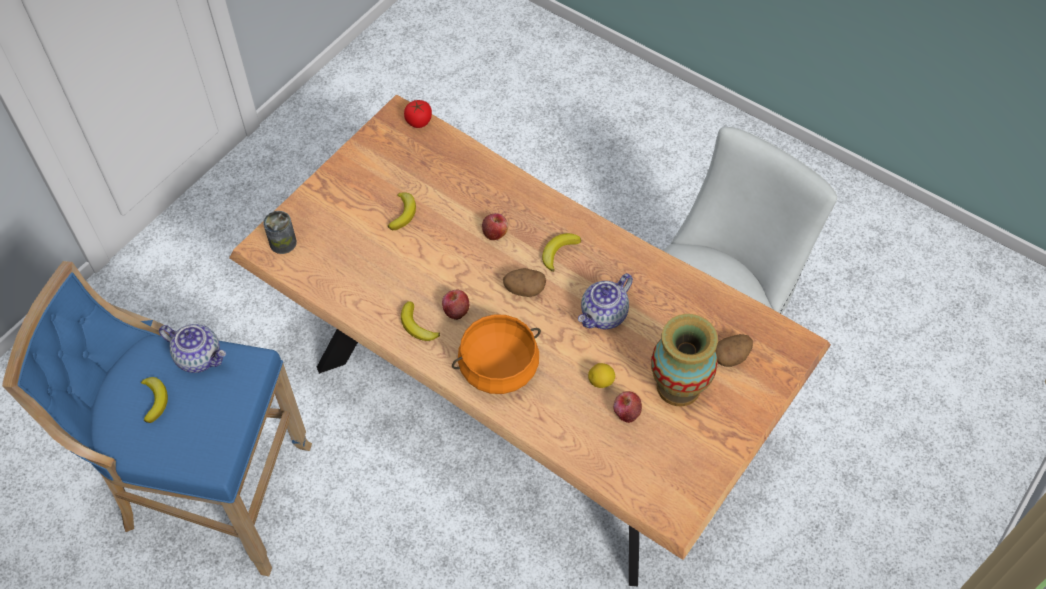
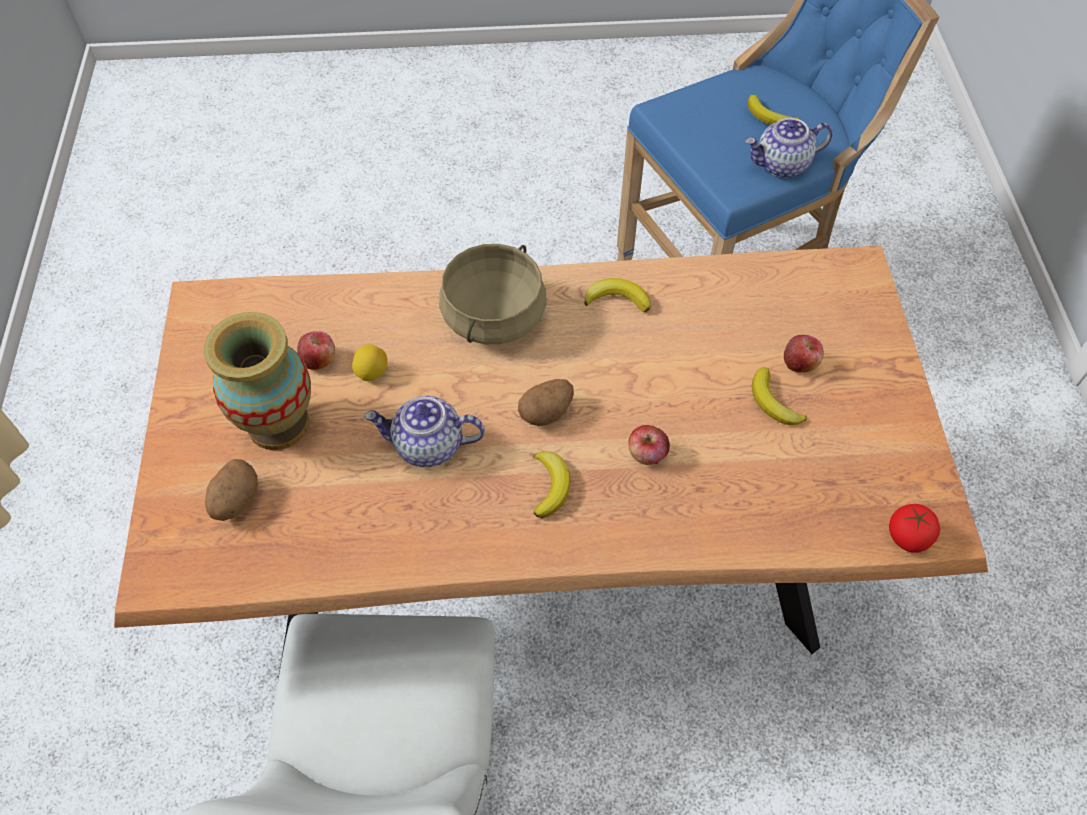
camera: 140 degrees right, 0 degrees up
can [263,211,297,254] -> none
apple [442,289,470,320] -> apple moved to [784,335,824,373]
orange cooking pot [452,314,541,394] -> beige cooking pot [439,244,547,344]
teapot [578,274,633,329] -> teapot turned 90 degrees counterclockwise [364,396,485,467]

